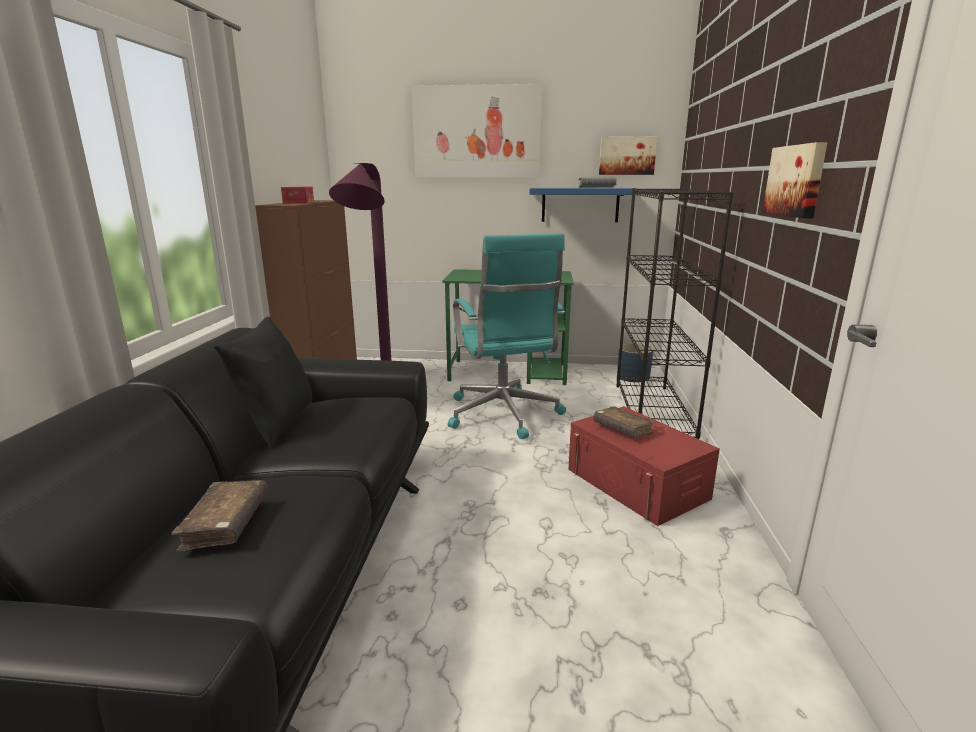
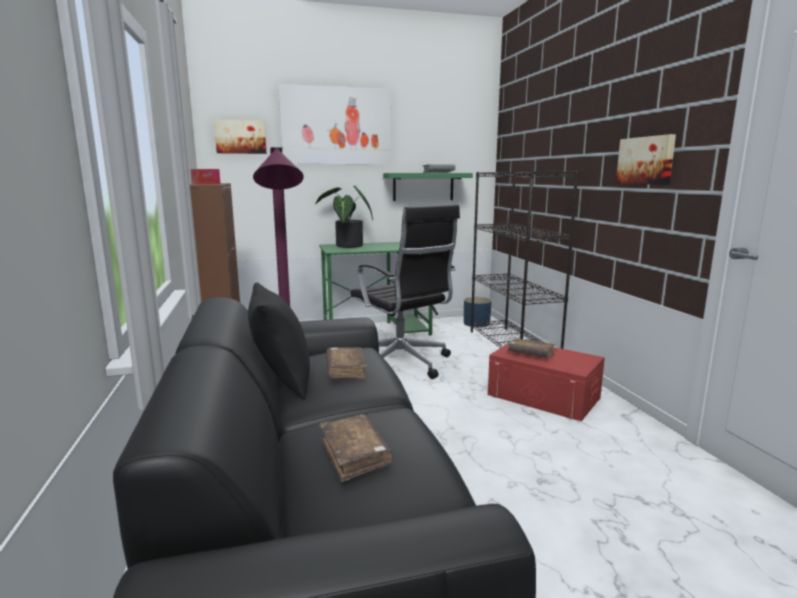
camera: 20 degrees left, 5 degrees down
turquoise office chair [448,233,566,439] -> black office chair [350,205,460,379]
blue shelf [530,188,638,222] -> green shelf [383,173,473,201]
picture [599,137,657,175] -> picture moved to [214,120,266,154]
none -> potted plant [315,186,373,248]
none -> brown book [326,347,367,380]

